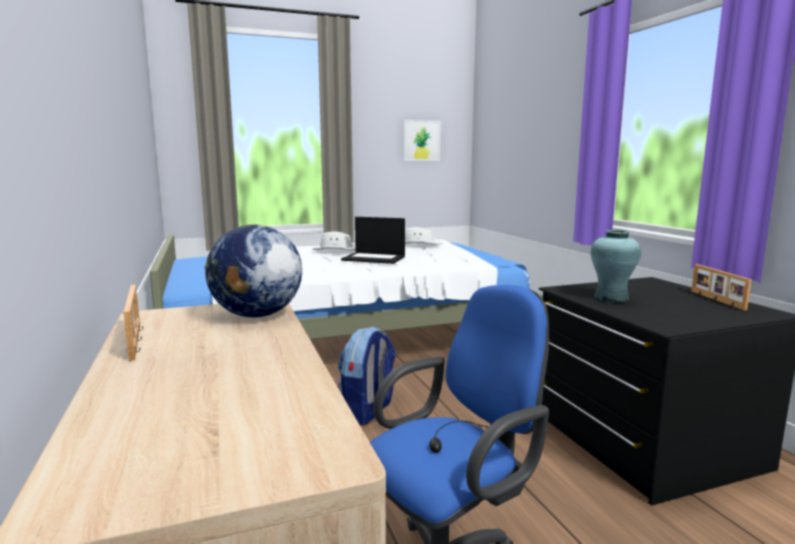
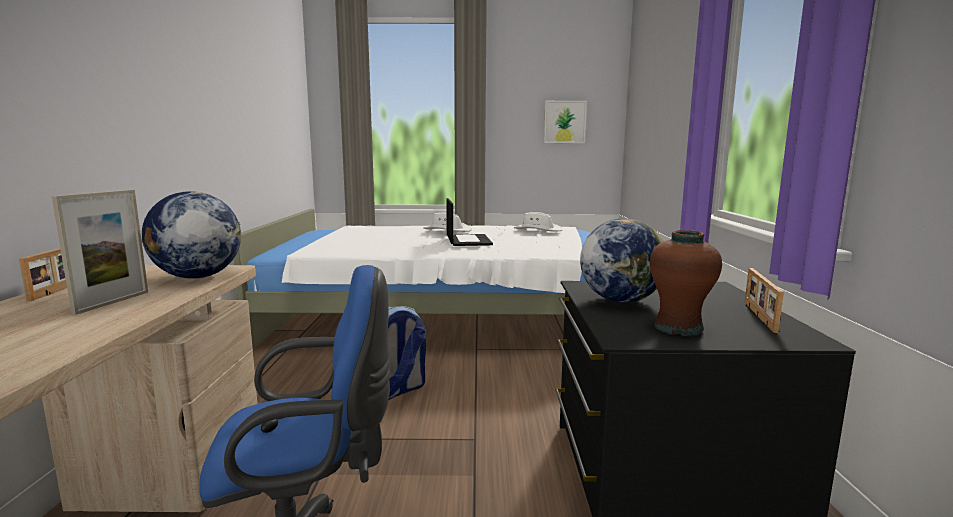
camera: 20 degrees right, 0 degrees up
laptop [341,217,405,264] -> laptop turned 135 degrees counterclockwise [446,198,493,246]
turquoise vase [591,230,641,303] -> globe [580,218,664,303]
none -> picture frame [52,190,148,315]
none -> brown vase [650,230,722,336]

